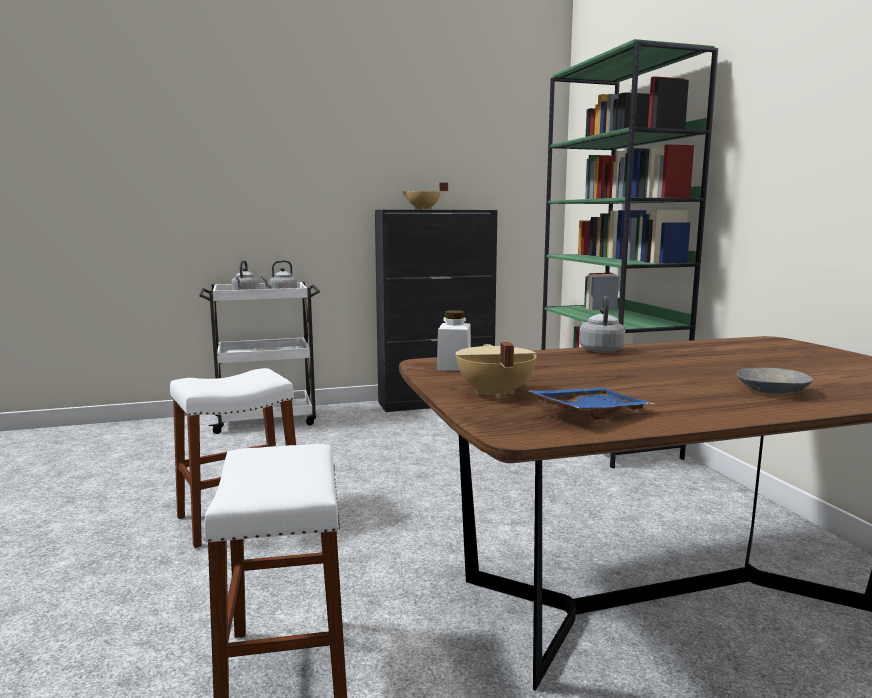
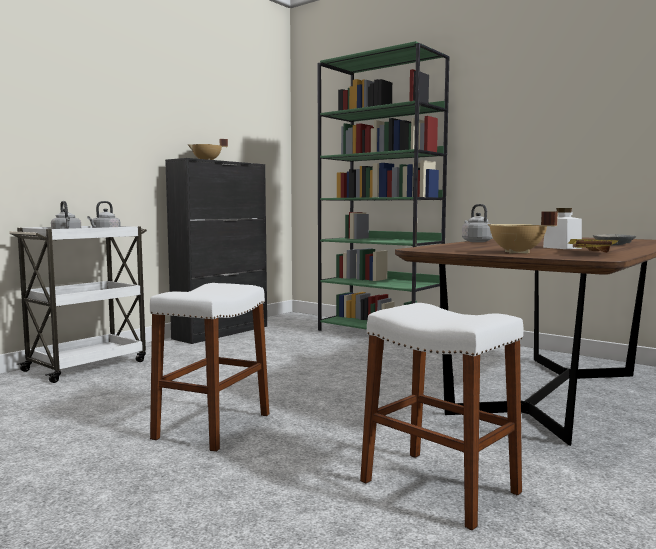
camera: 35 degrees left, 5 degrees down
white jar [437,310,471,371] -> white jar moved to [543,208,582,249]
blue tray [529,387,654,419] -> yellow tray [567,239,619,253]

